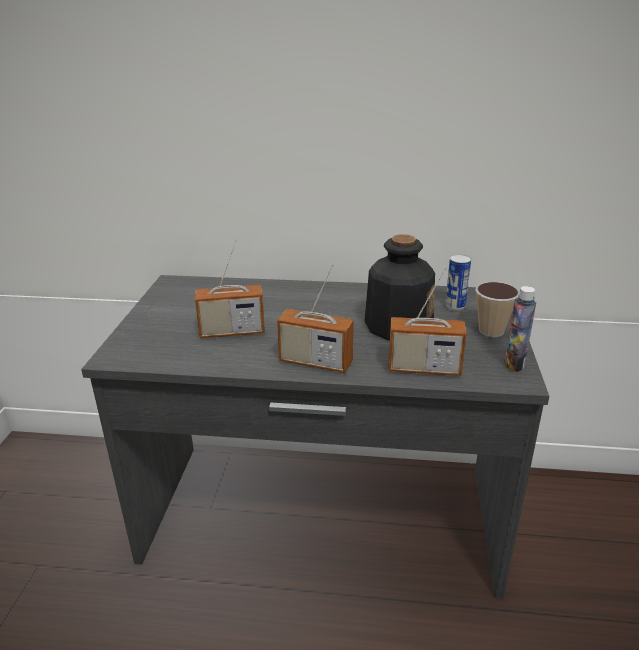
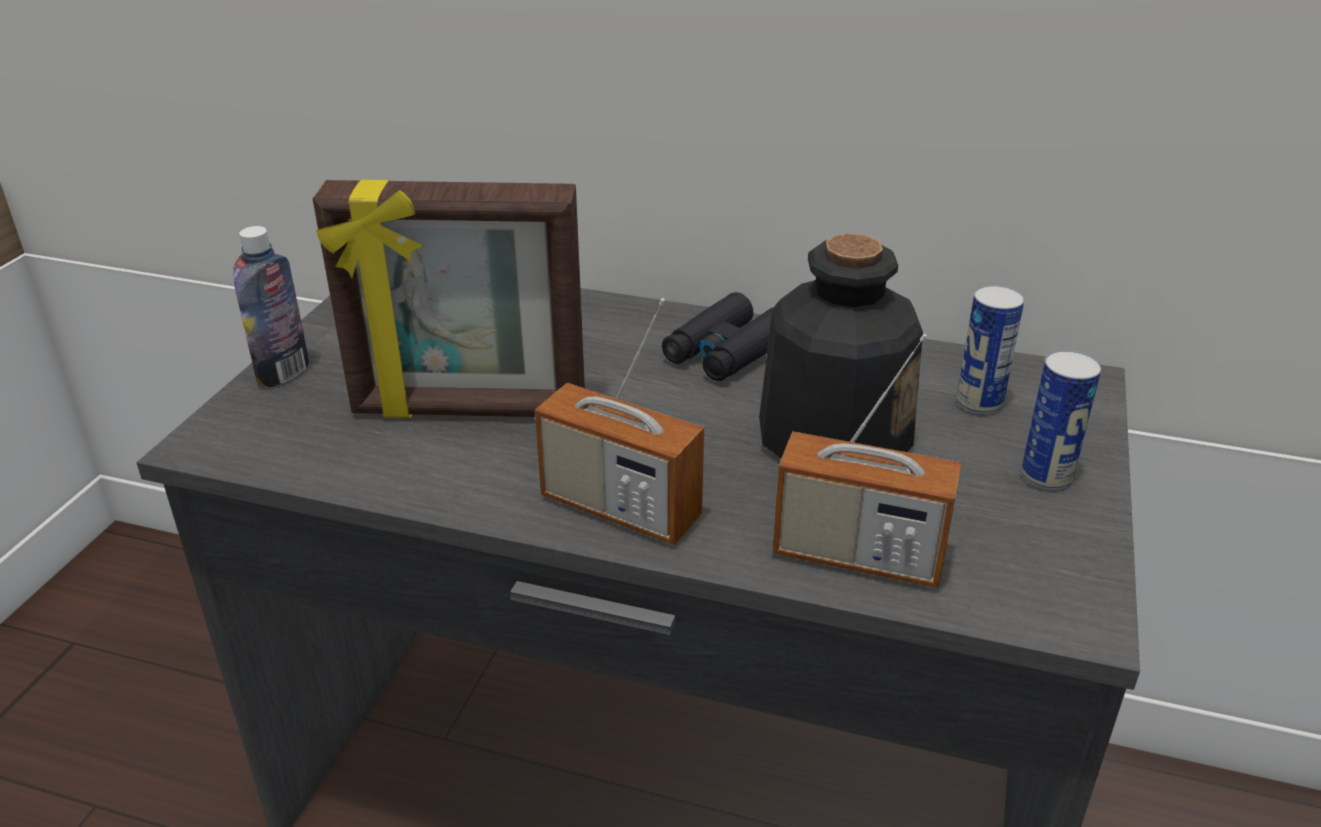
camera: 10 degrees right, 5 degrees up
radio [195,238,265,338] -> picture frame [313,180,585,418]
cup [475,282,520,337] -> can [1021,350,1101,490]
bottle [505,286,536,372] -> bottle moved to [233,226,309,387]
none -> black binoculars [662,292,773,381]

